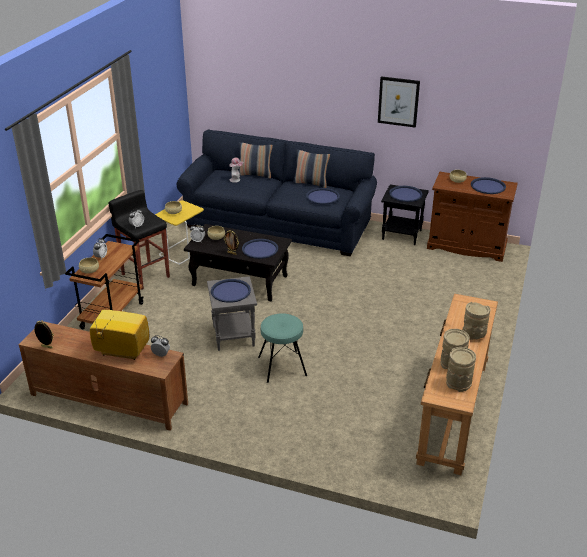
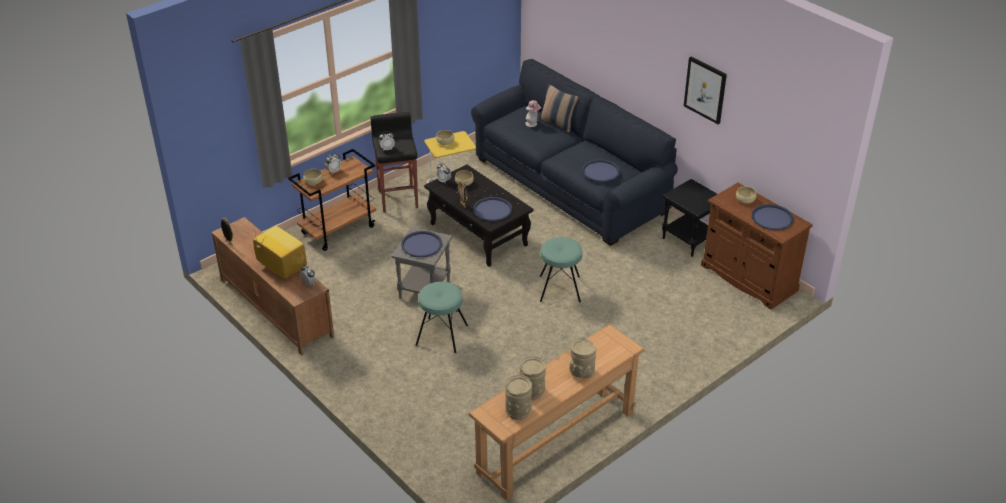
camera: 30 degrees right, 5 degrees up
pillow [293,149,330,188] -> none
blue tray [389,186,422,202] -> none
none -> turquoise stool [540,237,583,302]

